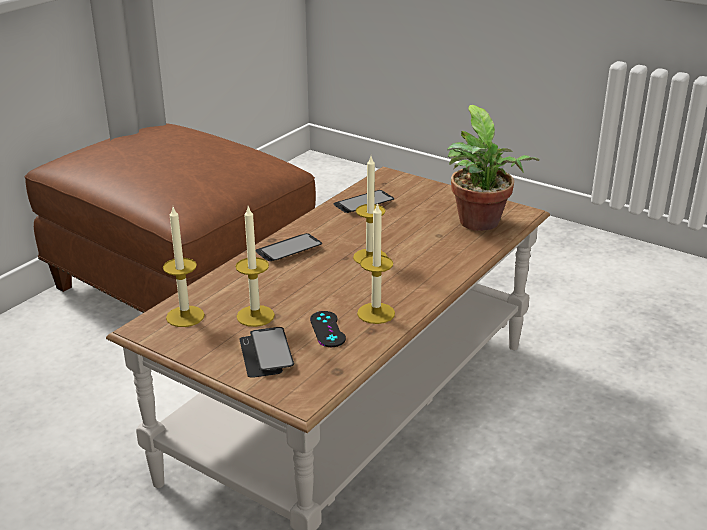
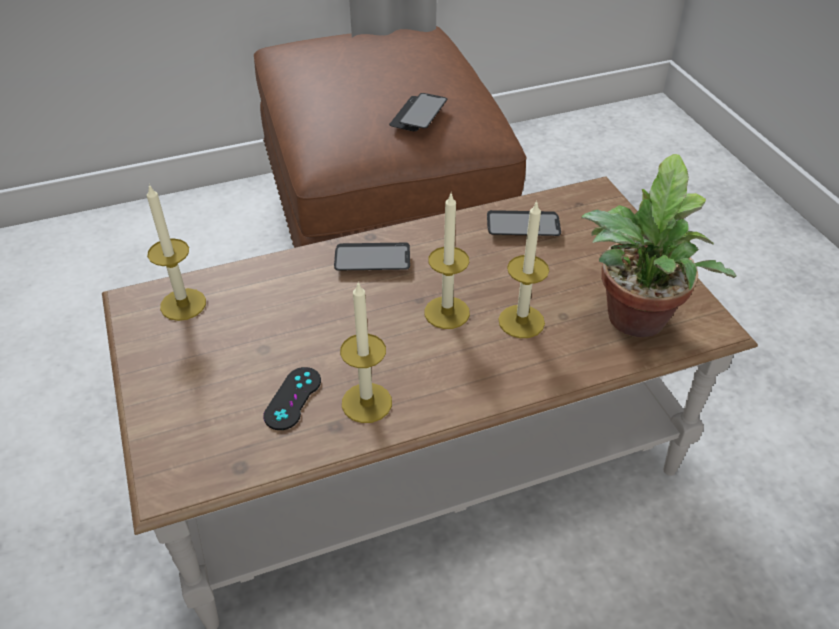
camera: 35 degrees right, 15 degrees up
candle [235,206,275,327] -> candle moved to [498,200,549,338]
phone [239,327,294,378] -> phone moved to [389,93,448,131]

